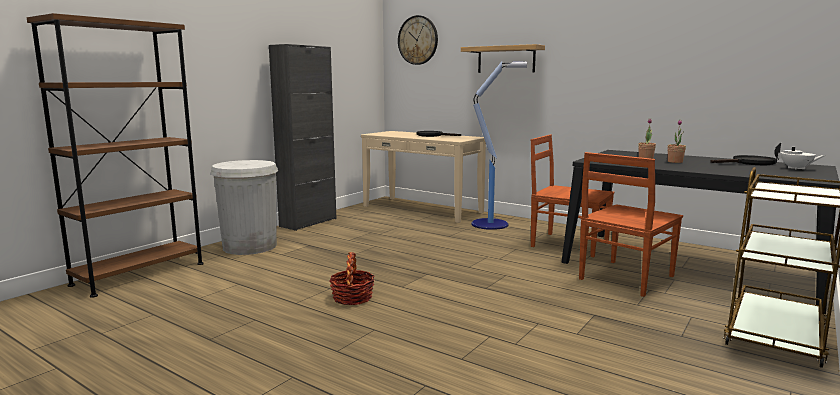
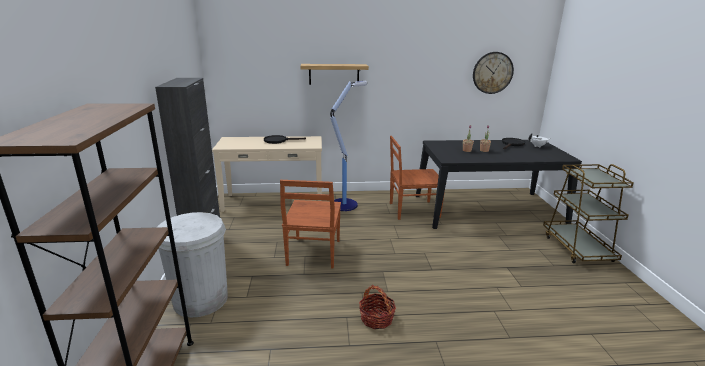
camera: 40 degrees left, 10 degrees up
wall clock [398,15,438,65] -> wall clock moved to [473,52,514,94]
brown chair [579,152,683,297] -> brown chair moved to [280,180,341,269]

